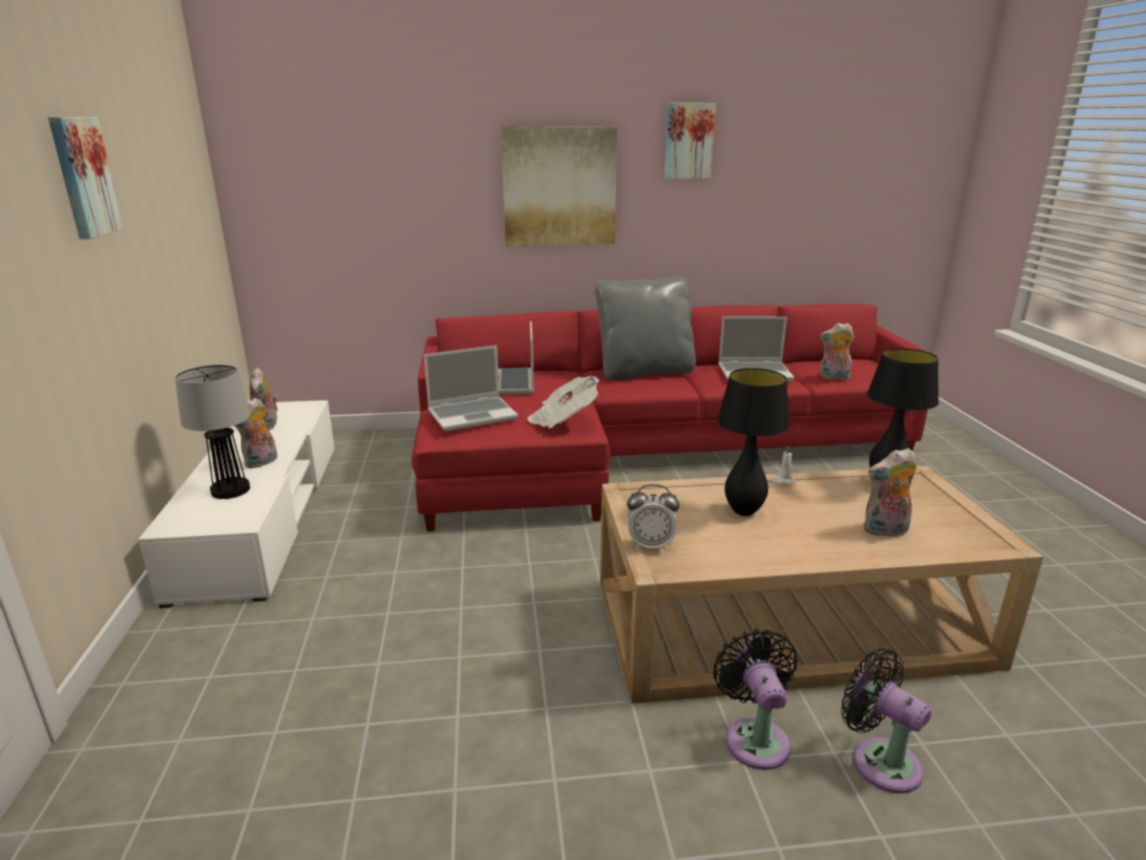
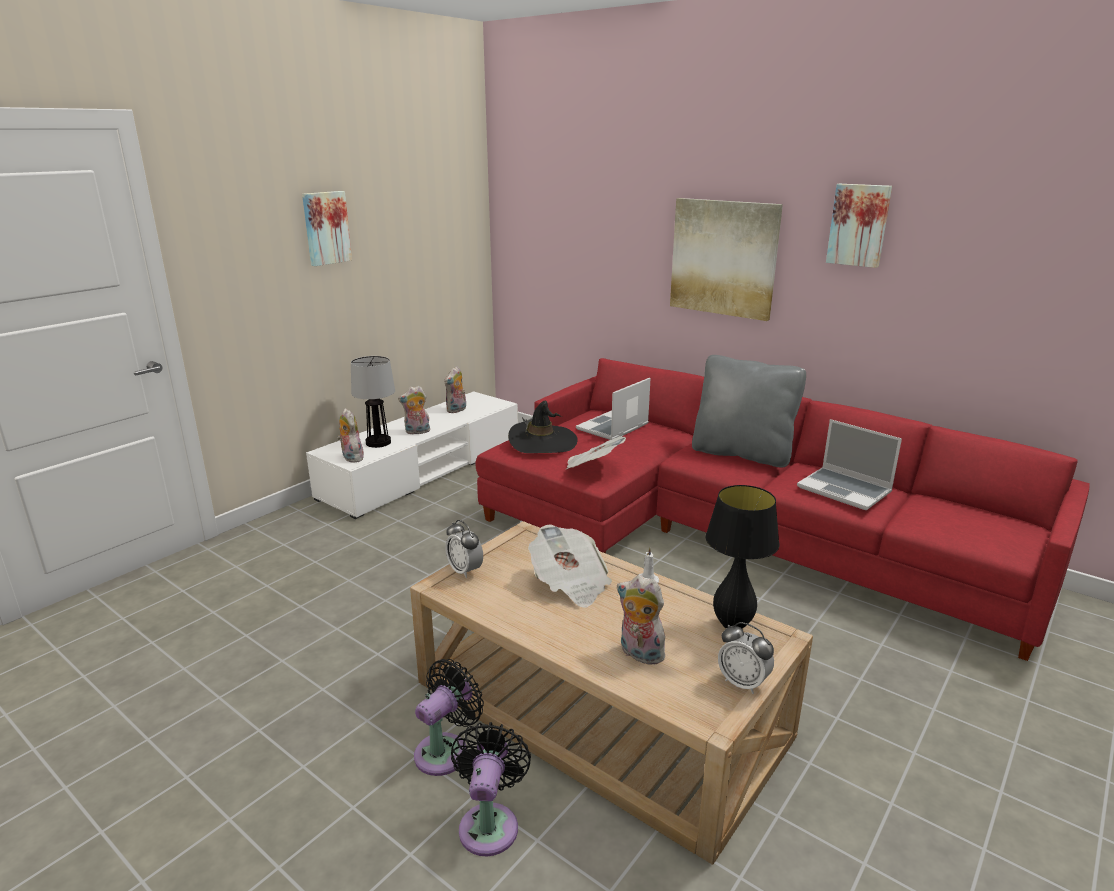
camera: 45 degrees right, 0 degrees up
laptop [424,345,518,431] -> black hat [508,400,578,453]
black table lamp [717,368,790,516] -> newspaper [528,524,612,608]
plush toy [820,323,854,380] -> plush toy moved to [337,408,364,463]
none -> alarm clock [718,622,774,694]

